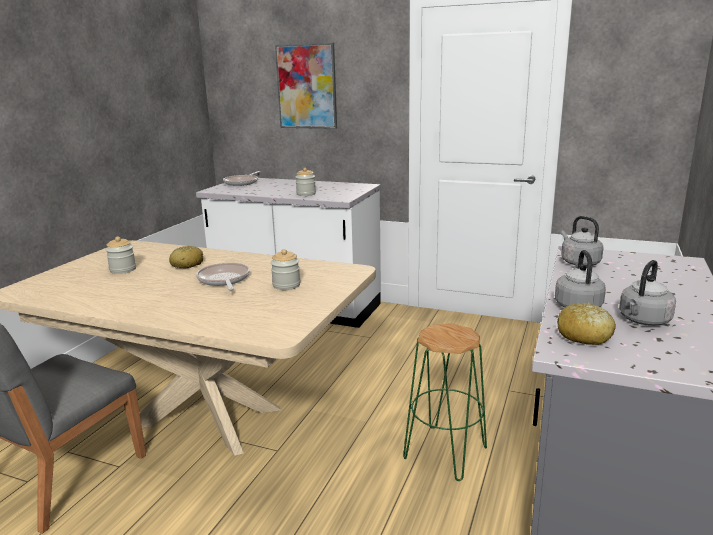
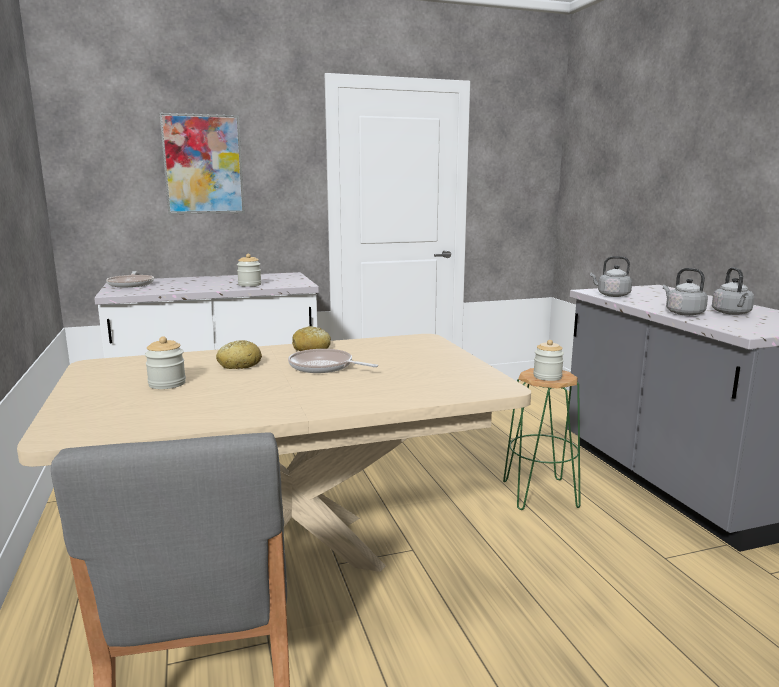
camera: 40 degrees left, 5 degrees down
jar [271,249,300,290] -> jar moved to [533,340,564,381]
bread [557,302,616,345] -> bread moved to [292,326,331,351]

